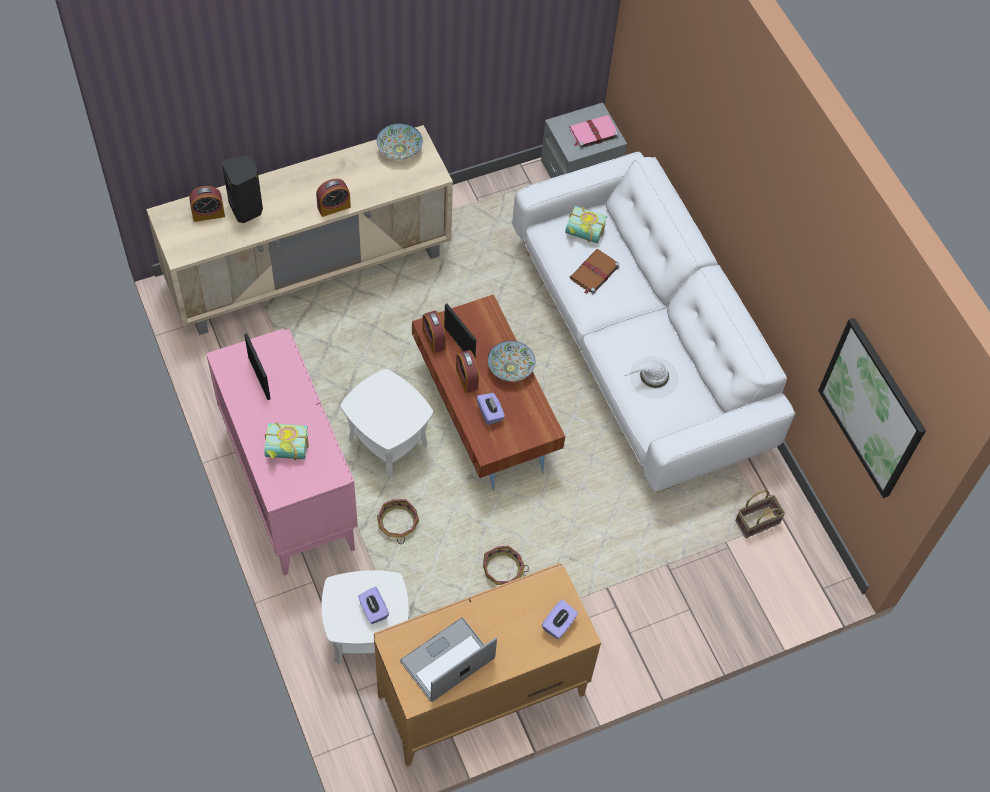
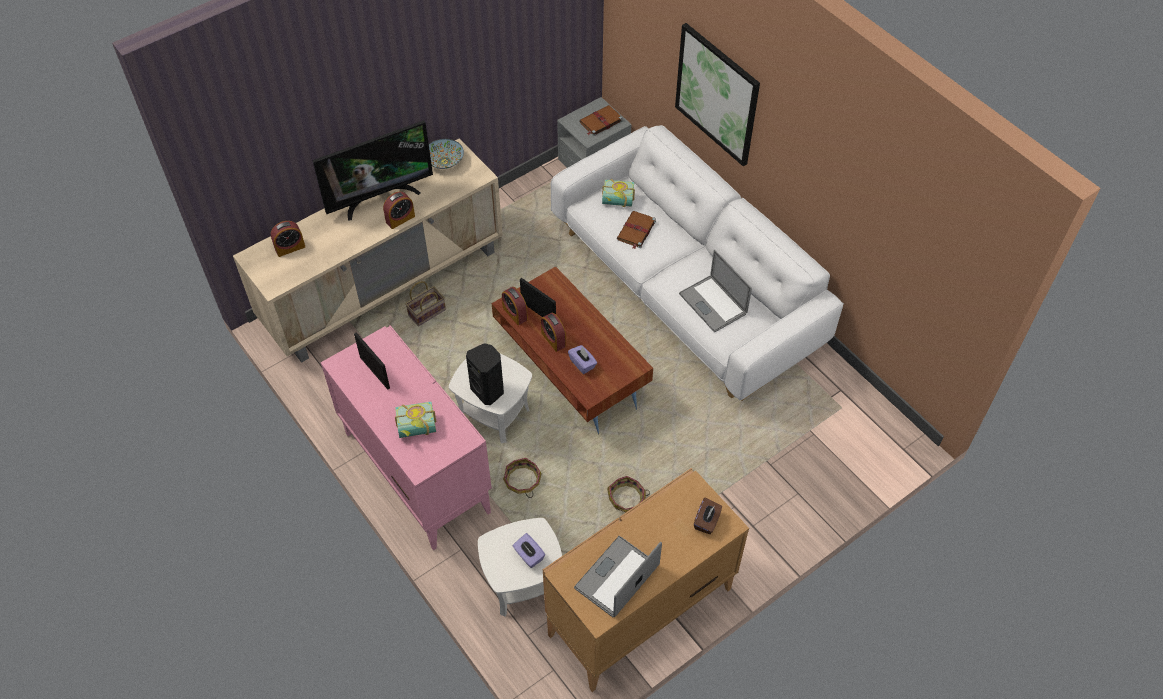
camera: 10 degrees left, 5 degrees down
black speaker [222,156,263,223] -> black speaker moved to [466,343,504,405]
bowl [488,341,536,381] -> none
purple tissue box [542,599,578,639] -> brown tissue box [694,497,722,534]
pink book [569,115,619,149] -> brown book [579,105,623,136]
white hat [625,356,678,398] -> laptop [679,250,752,332]
basket [735,490,786,538] -> basket moved to [405,281,446,326]
picture [818,318,926,498] -> picture moved to [675,23,760,166]
none -> television [313,120,433,221]

